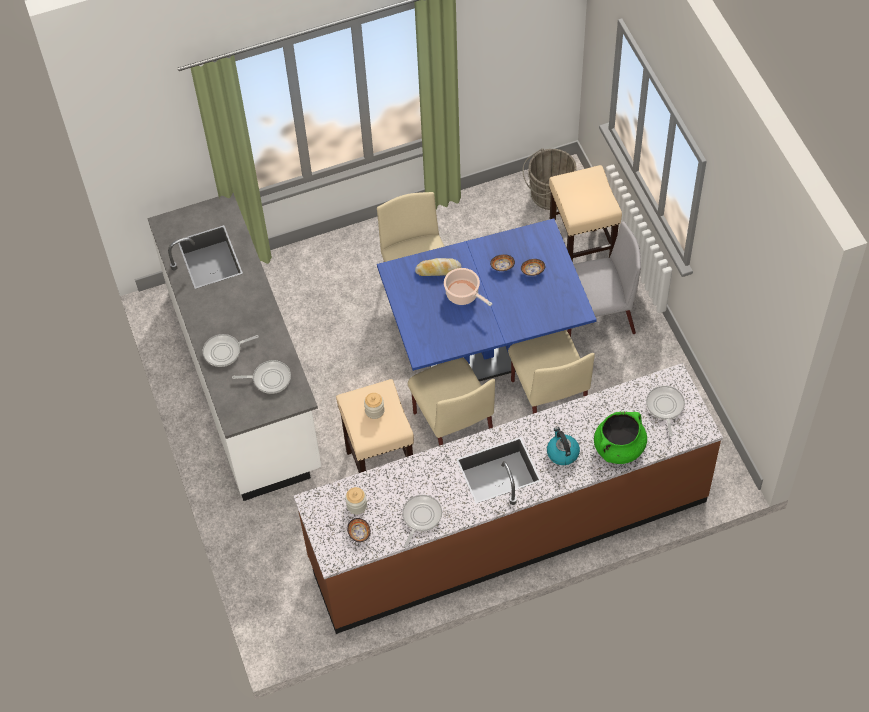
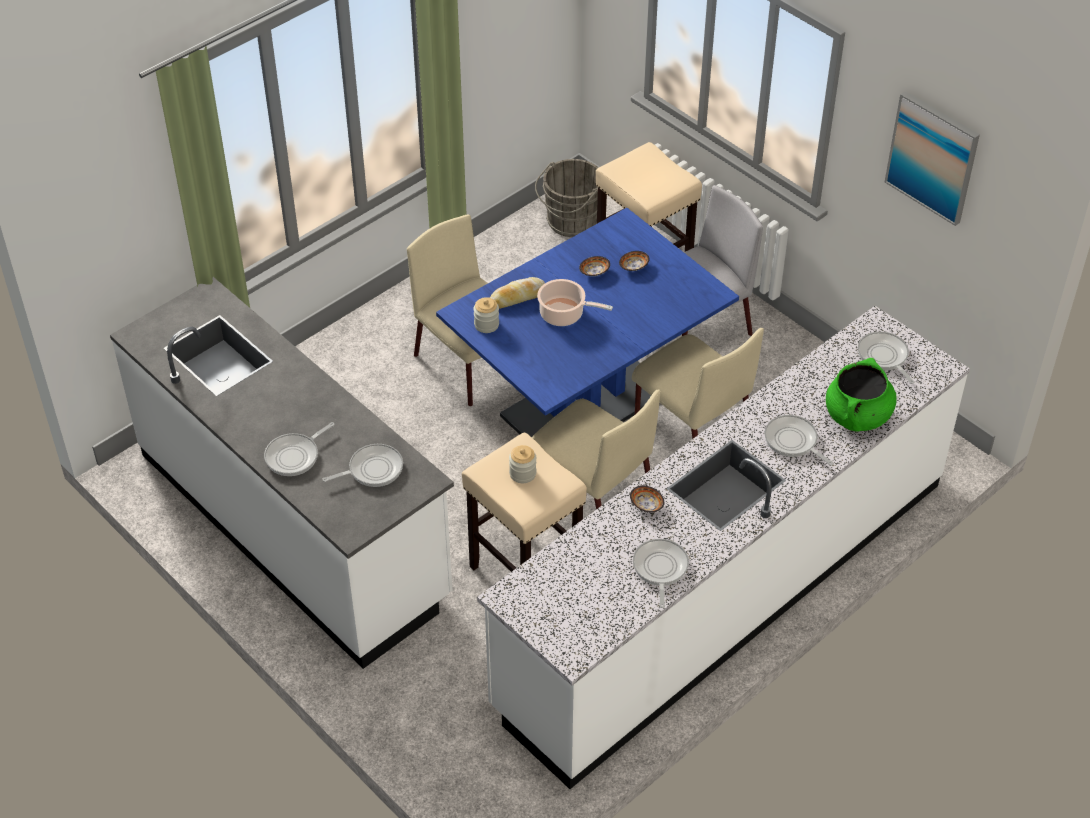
camera: 25 degrees left, 10 degrees down
brown counter [293,363,723,634] -> white counter [477,306,970,789]
jar [345,487,367,515] -> jar moved to [473,297,499,333]
bowl [347,518,371,542] -> bowl moved to [630,486,664,512]
kettle [547,427,580,465] -> frying pan [764,415,833,466]
none -> picture [885,91,980,226]

